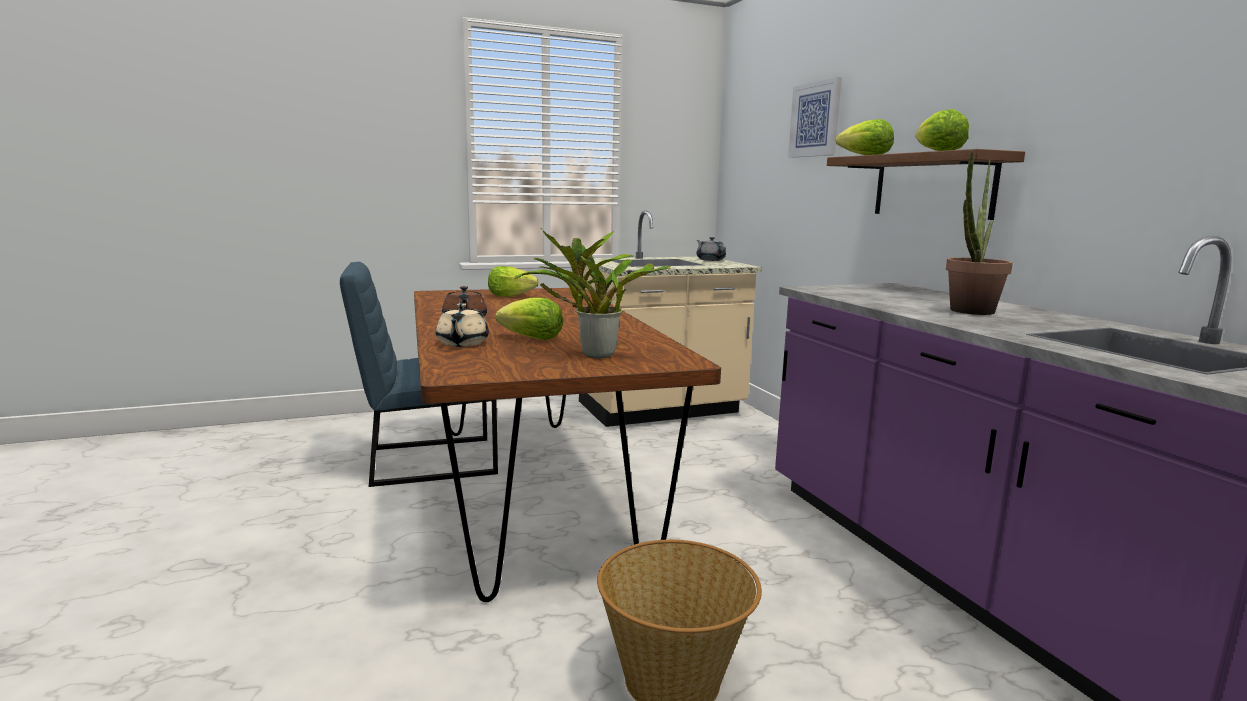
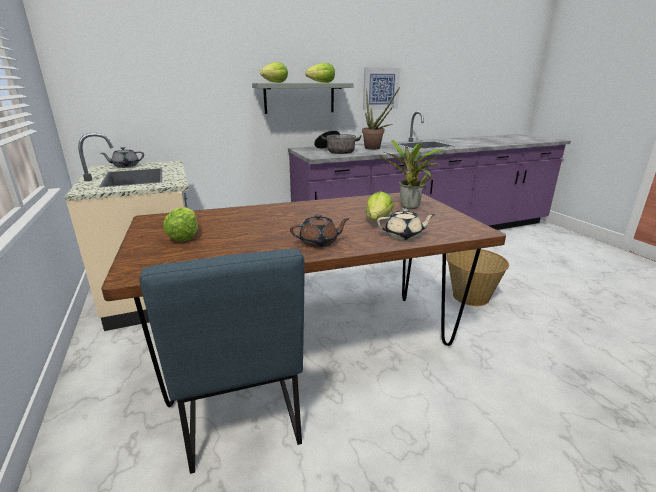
camera: 90 degrees left, 10 degrees up
picture [788,77,842,158] -> picture moved to [363,68,401,110]
brown shelf [827,149,1025,220] -> grey shelf [252,83,354,114]
none -> cooking pot [314,130,362,154]

